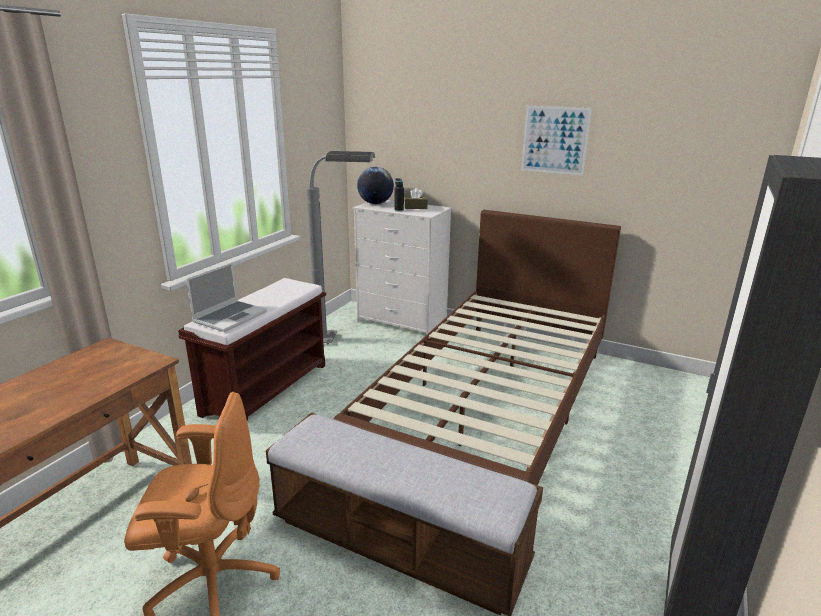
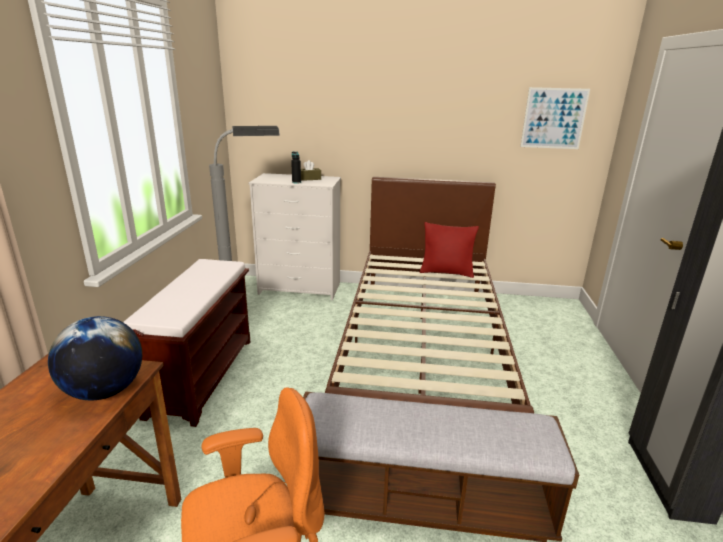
camera: 20 degrees left, 0 degrees up
laptop [186,262,267,332] -> none
globe [357,167,394,204] -> globe moved to [48,316,142,400]
picture [521,106,592,176] -> picture moved to [520,87,590,149]
none -> red pillow [420,222,479,278]

